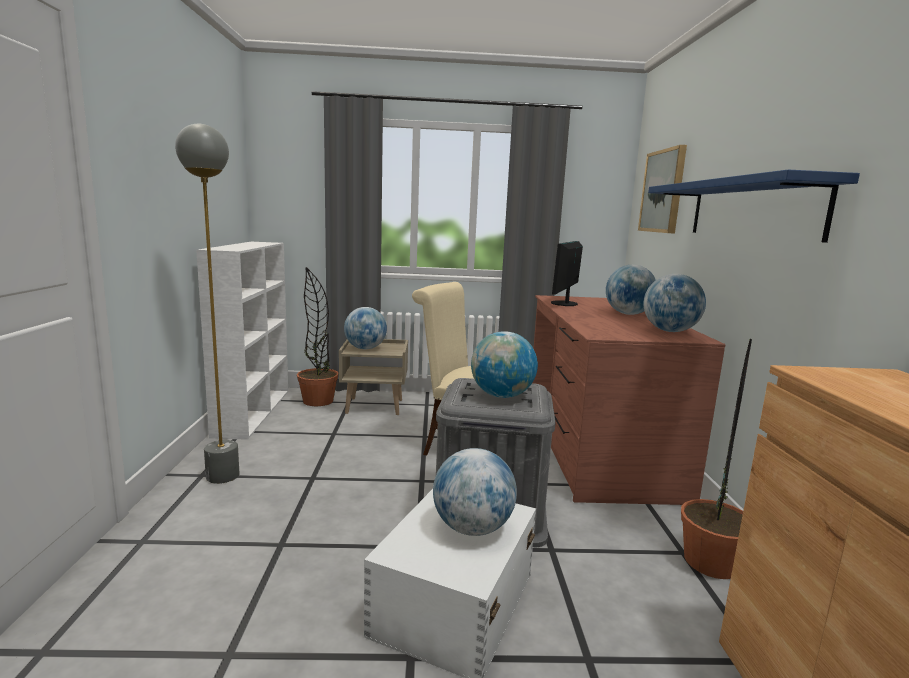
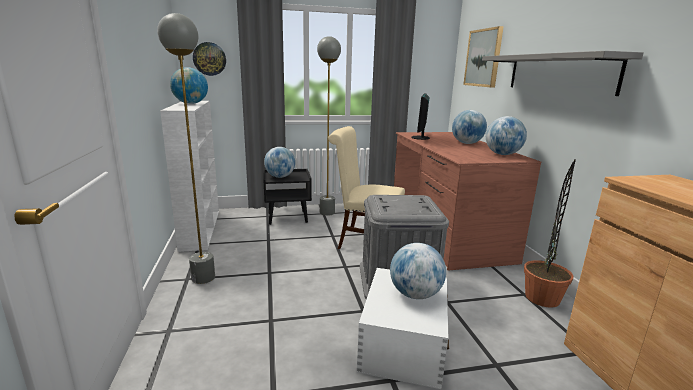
camera: 10 degrees left, 5 degrees up
potted plant [297,267,339,406] -> none
beige nightstand [339,339,408,415] -> black nightstand [263,169,312,225]
globe [471,331,538,398] -> globe moved to [170,67,208,104]
blue shelf [648,170,860,243] -> grey shelf [482,51,644,96]
none -> wall clock [193,42,226,76]
none -> grey floor lamp [317,36,341,216]

